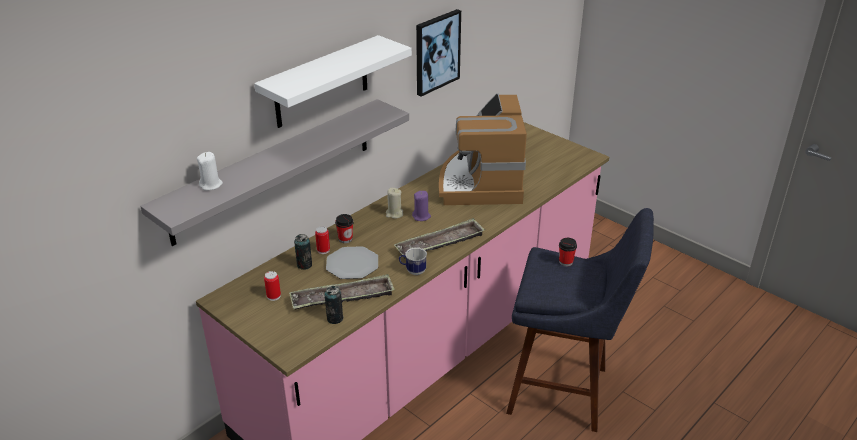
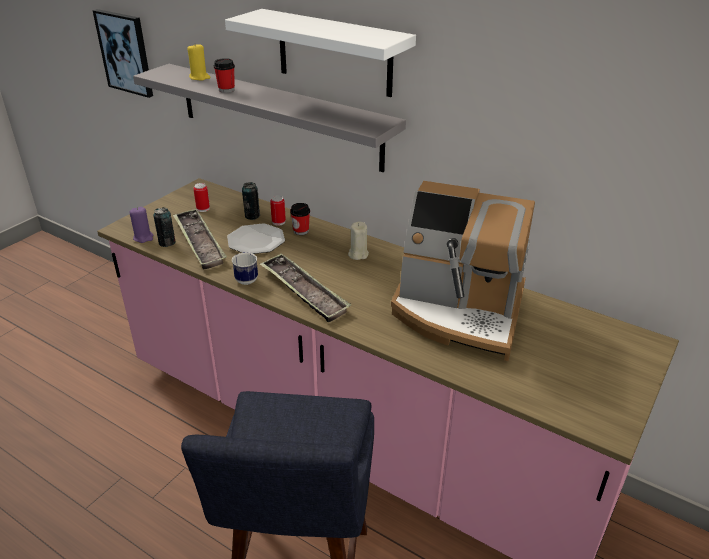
camera: 80 degrees right, 0 degrees up
white candle [197,152,223,191] -> yellow candle [187,44,210,81]
purple candle [412,191,431,221] -> purple candle moved to [130,207,153,243]
picture [416,9,461,97] -> picture moved to [93,9,153,98]
coffee machine [439,93,527,205] -> coffee machine turned 150 degrees counterclockwise [391,181,535,361]
cup [559,238,577,266] -> cup moved to [214,58,235,93]

